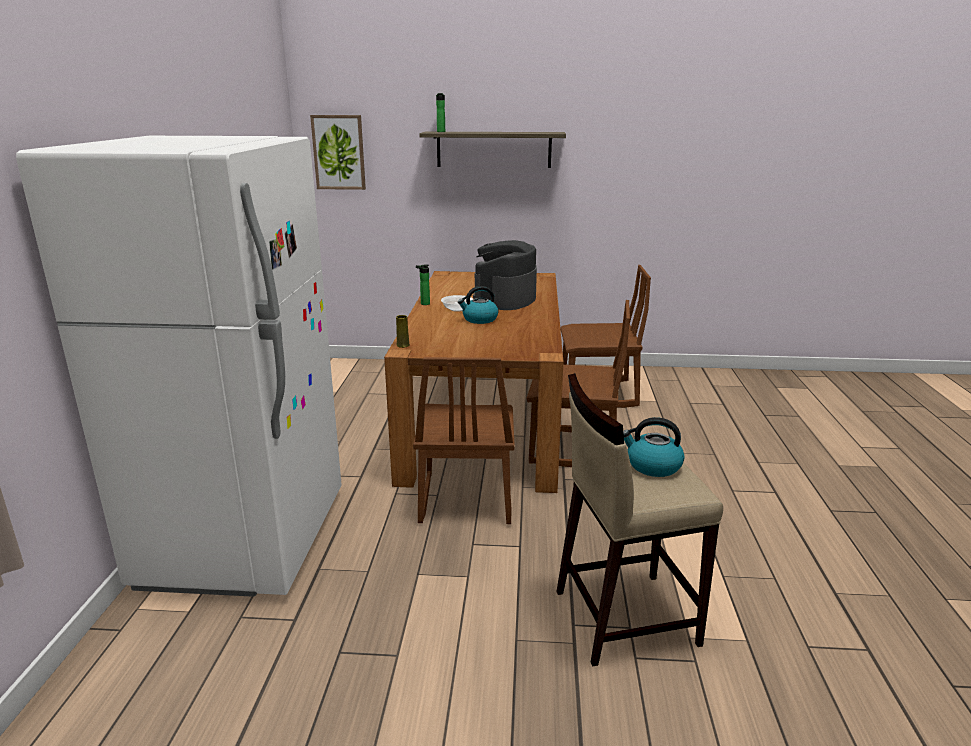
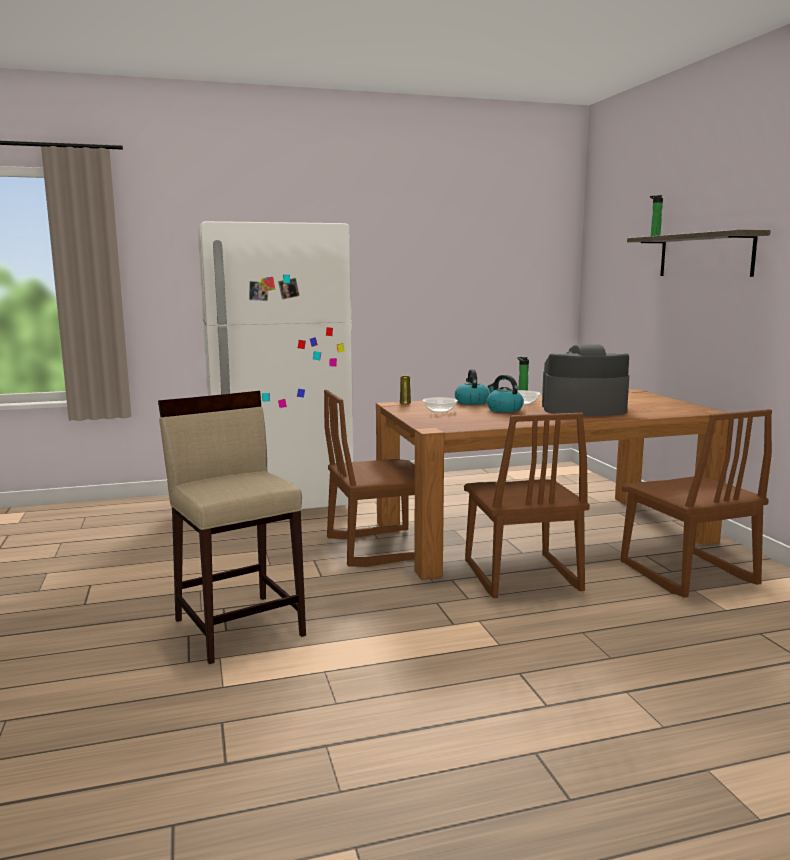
camera: 70 degrees right, 10 degrees down
picture [310,115,366,190] -> none
kettle [623,417,684,477] -> kettle moved to [455,369,490,405]
none -> bowl [423,397,458,413]

